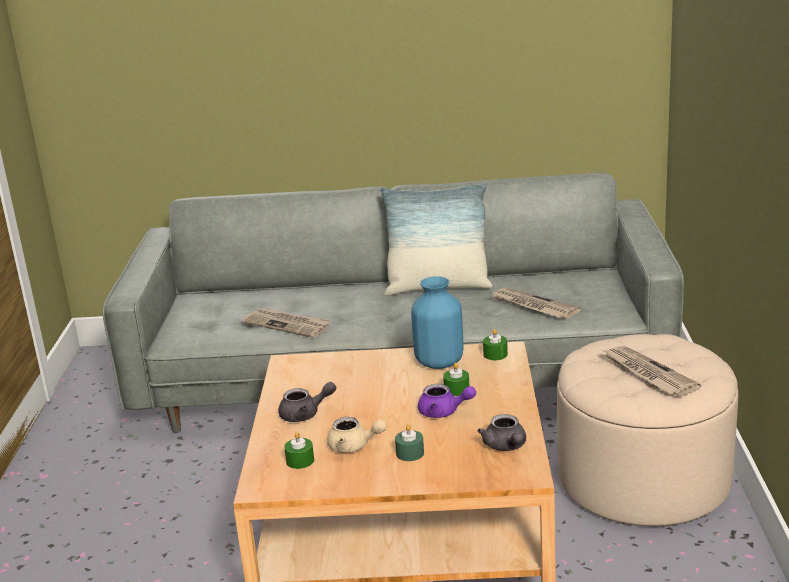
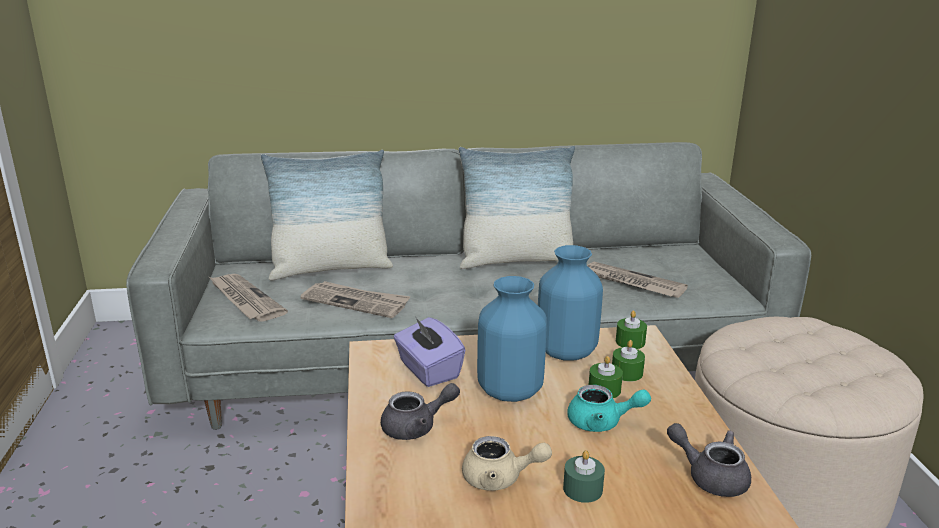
camera: 10 degrees left, 0 degrees up
green candle [284,432,314,469] -> green candle moved to [612,340,645,382]
purple teapot [418,384,476,418] -> turquoise teapot [567,385,651,432]
grey teapot [478,414,526,451] -> grey teapot turned 150 degrees clockwise [667,423,751,497]
newspaper [602,346,701,396] -> newspaper moved to [209,274,288,322]
none -> pillow [261,149,393,280]
none -> purple tissue box [393,316,465,387]
none -> blue vase [477,276,547,402]

